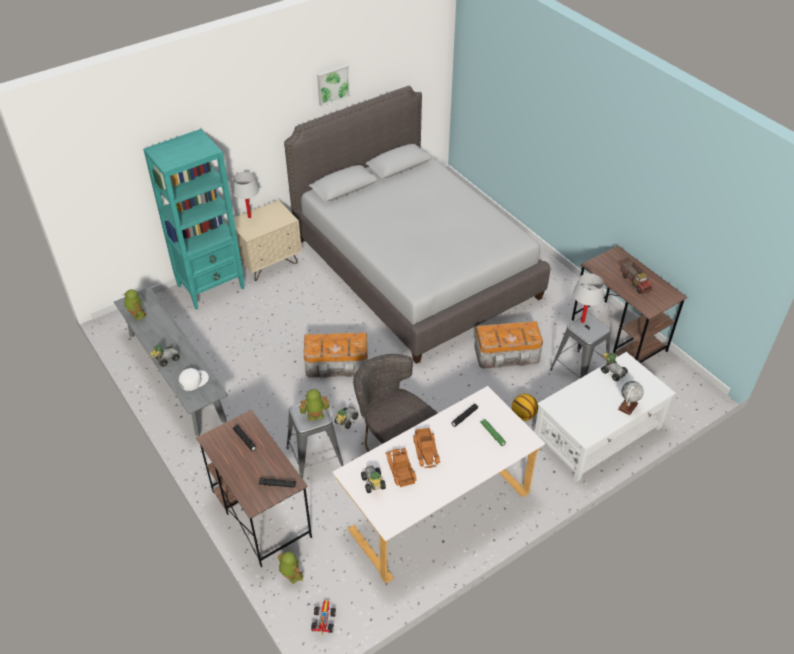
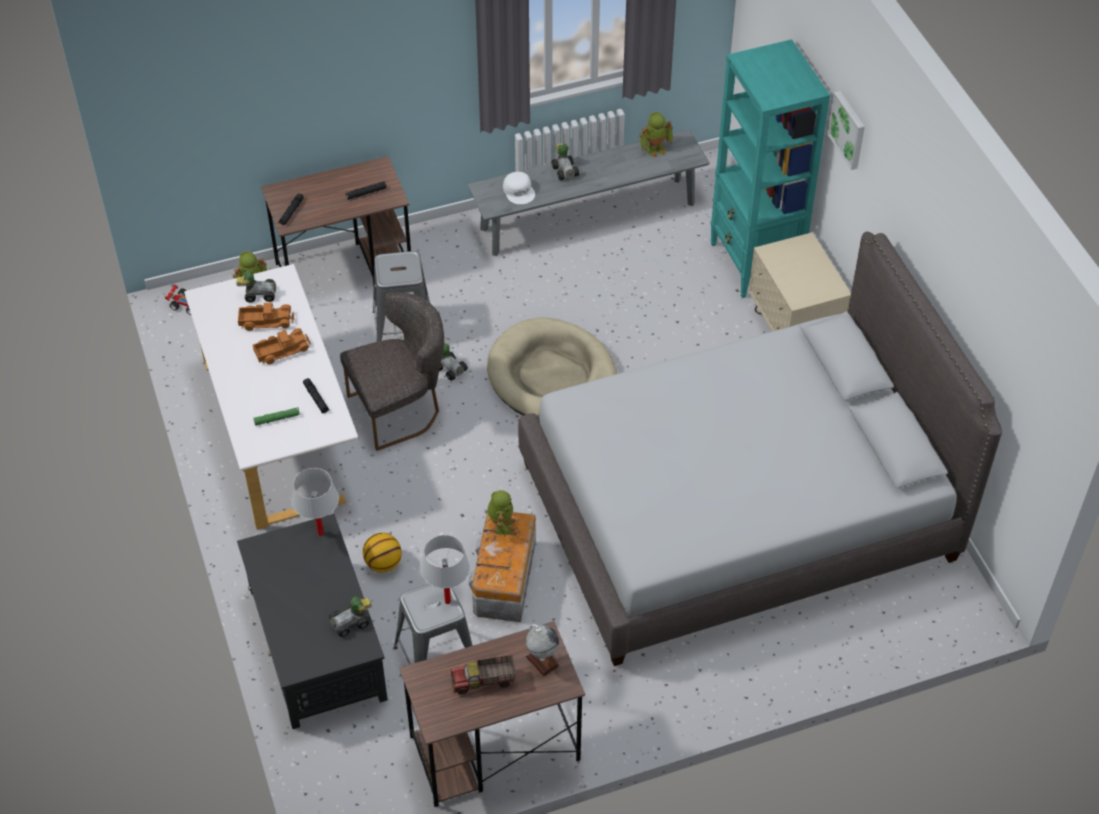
camera: 105 degrees right, 5 degrees up
white table lamp [232,172,259,218] -> white table lamp moved to [292,468,339,536]
toy robot [299,389,330,421] -> toy robot moved to [487,490,516,537]
storage box [304,332,368,378] -> beige dog bed [487,317,617,415]
picture [317,64,350,107] -> picture moved to [827,91,865,170]
toy truck [413,428,440,468] -> toy truck turned 150 degrees clockwise [253,328,311,364]
white coffee table [534,352,676,482] -> black coffee table [237,514,388,729]
globe [618,381,644,416] -> globe moved to [525,624,560,677]

